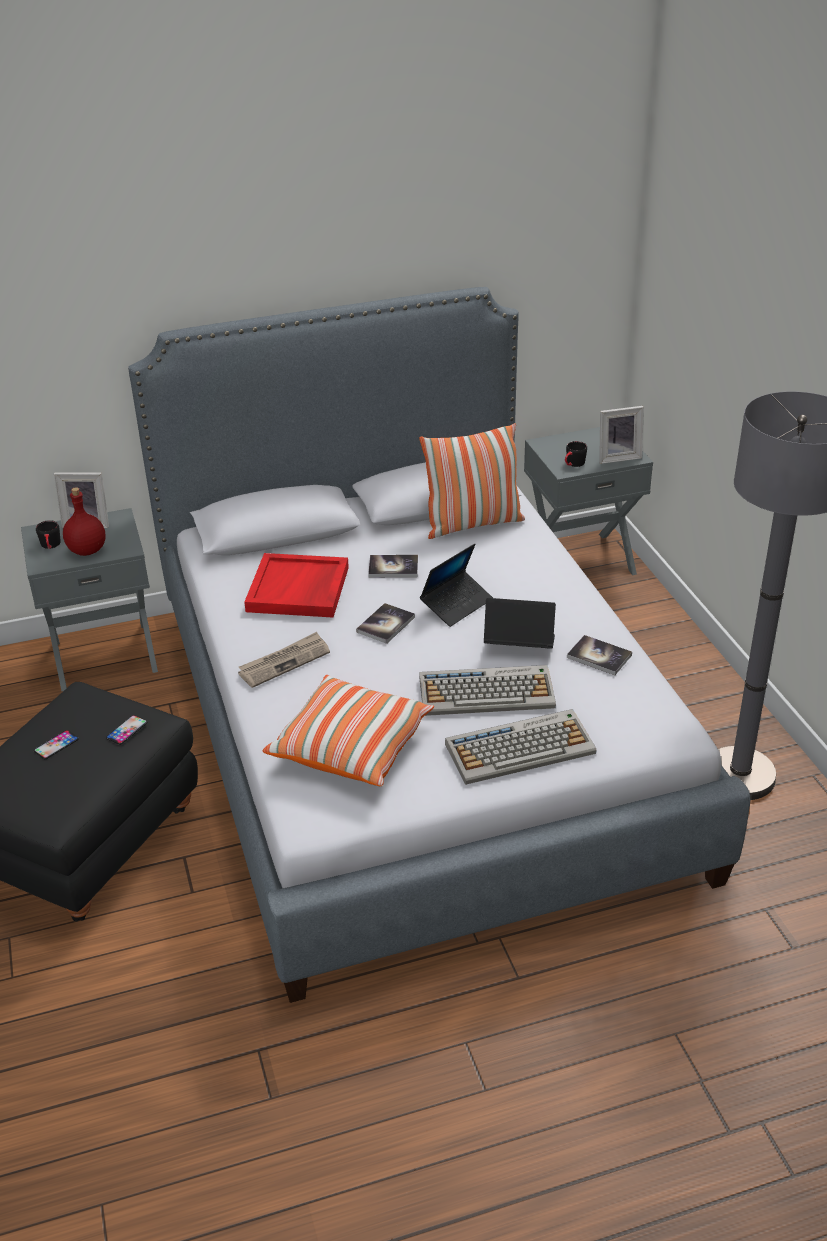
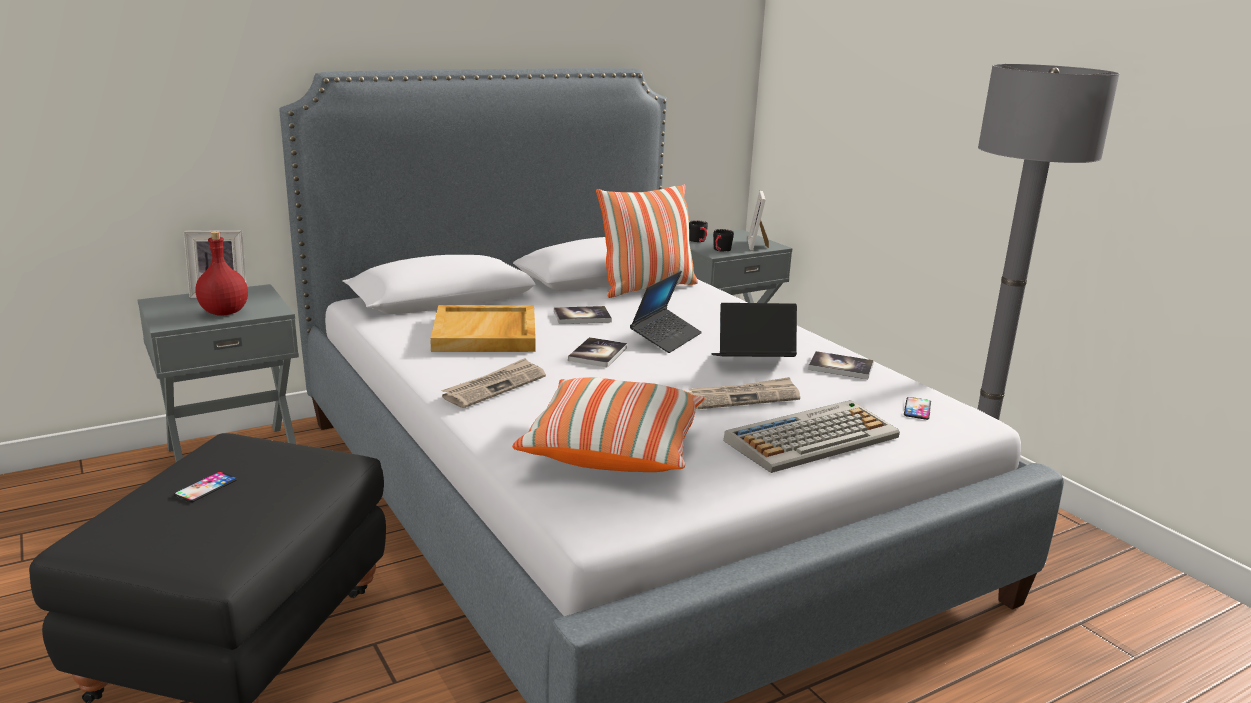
camera: 15 degrees left, 15 degrees down
black mug [36,520,61,549] -> black mug moved to [689,220,708,242]
phone [106,715,148,745] -> phone moved to [904,397,931,420]
red tray [244,553,349,618] -> beige tray [430,305,536,352]
keyboard [419,665,556,716] -> newspaper [688,377,800,409]
picture frame [599,406,644,464] -> picture frame turned 120 degrees clockwise [748,191,769,251]

